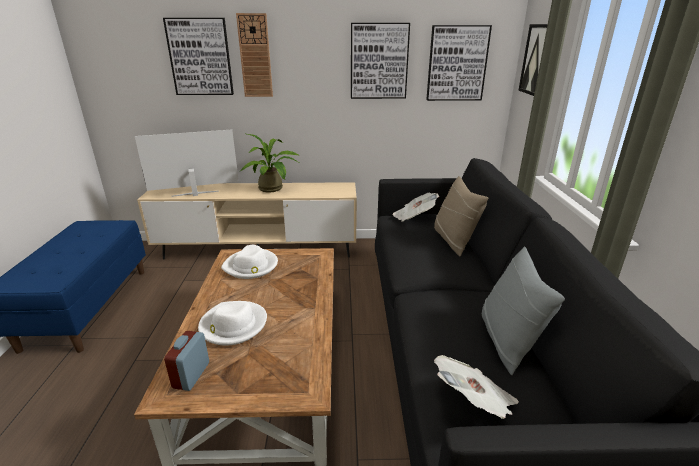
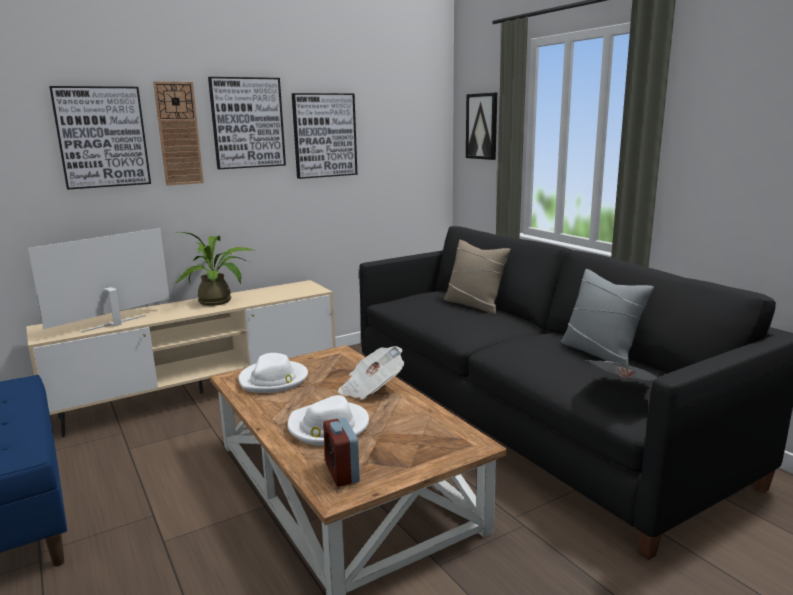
camera: 30 degrees left, 10 degrees down
newspaper [393,193,439,222] -> newspaper moved to [338,346,404,400]
picture [426,25,492,101] -> picture moved to [208,77,286,169]

